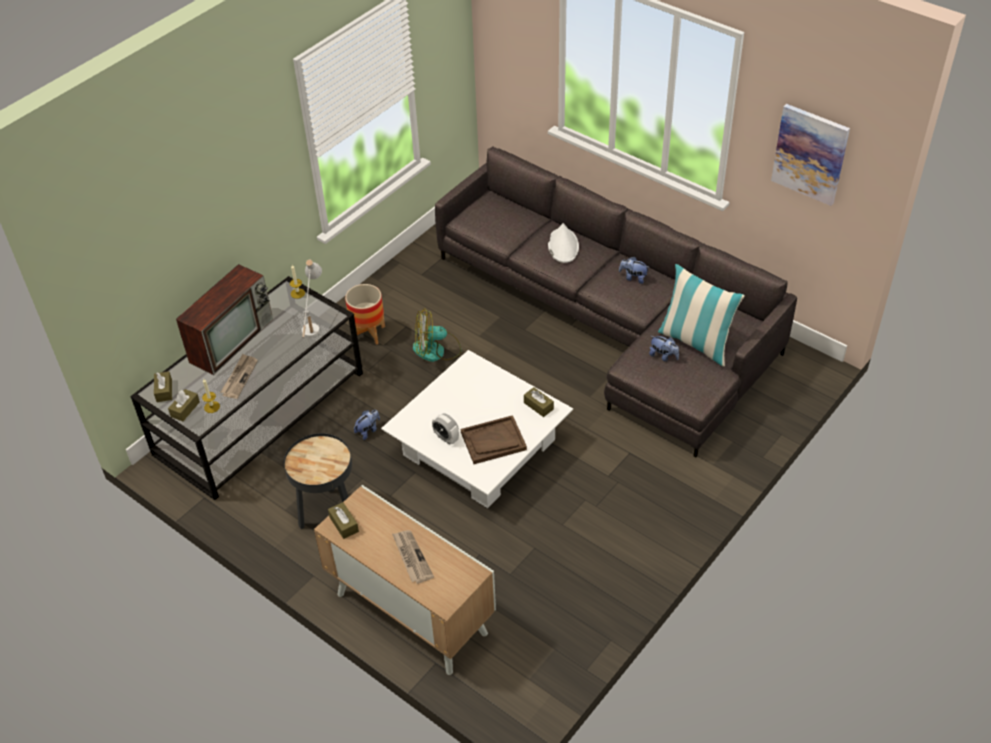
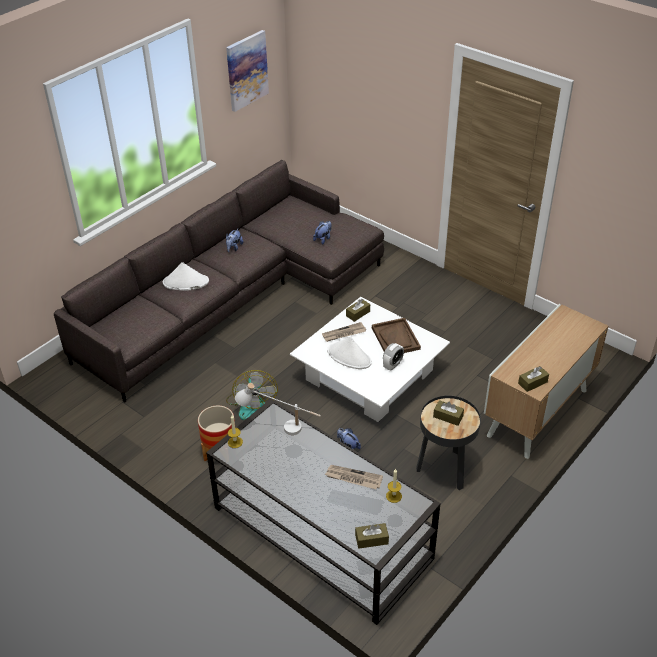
camera: 90 degrees left, 5 degrees down
brown tissue box [168,389,200,421] -> brown tissue box moved to [433,400,464,426]
television [176,264,273,375] -> none
newspaper [392,530,434,584] -> newspaper moved to [322,322,366,342]
pillow [658,264,745,367] -> none
none -> white hat [327,336,372,369]

